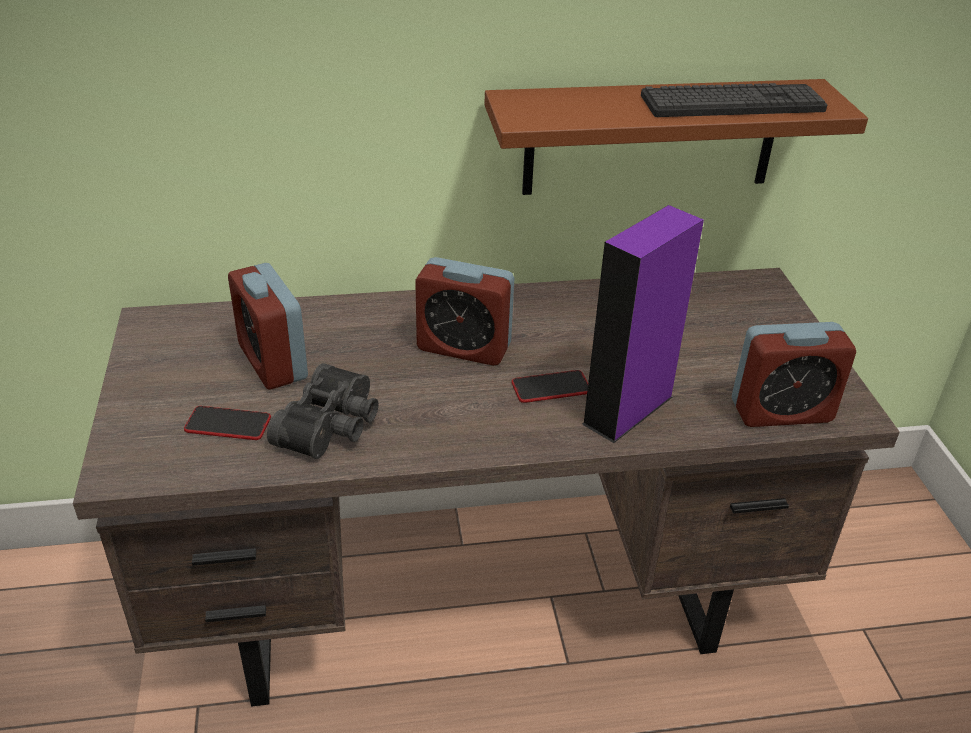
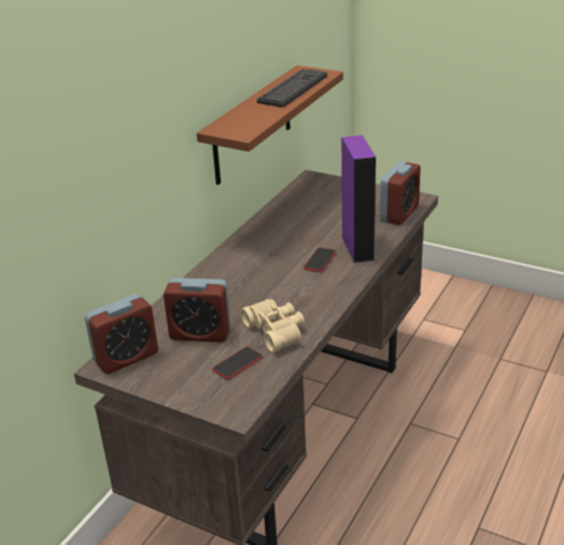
camera: 50 degrees left, 5 degrees down
black binoculars [267,363,378,459] -> beige binoculars [240,299,305,353]
alarm clock [415,257,514,366] -> alarm clock moved to [85,294,158,374]

